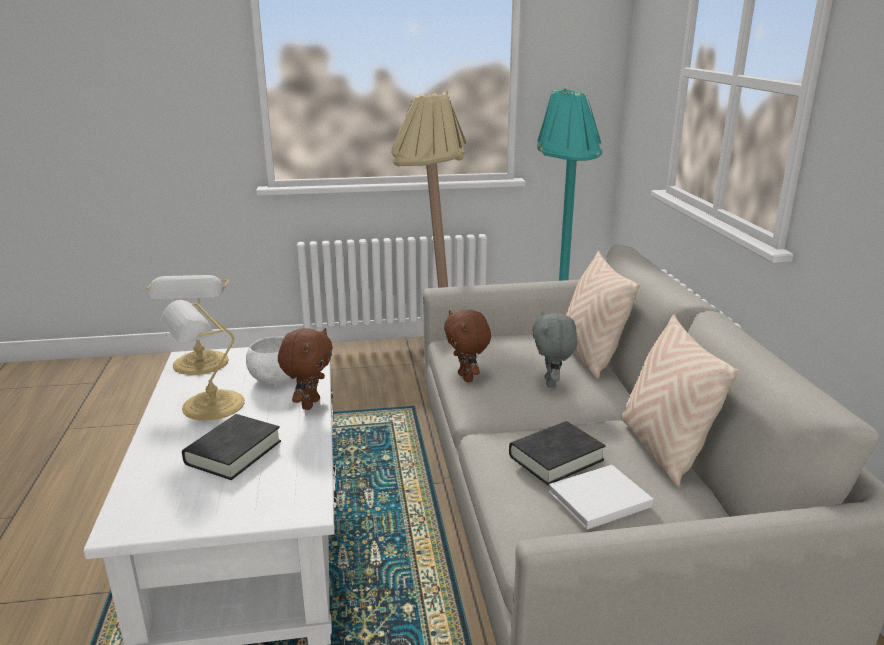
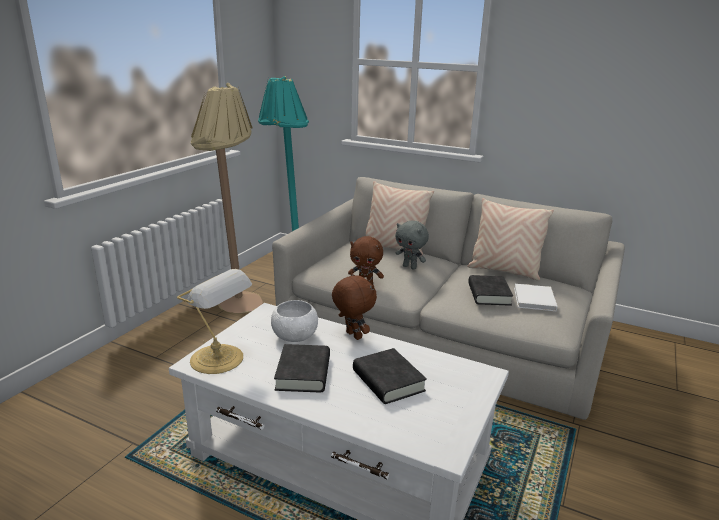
camera: 55 degrees left, 0 degrees up
table lamp [160,300,245,421] -> black book [274,344,330,393]

